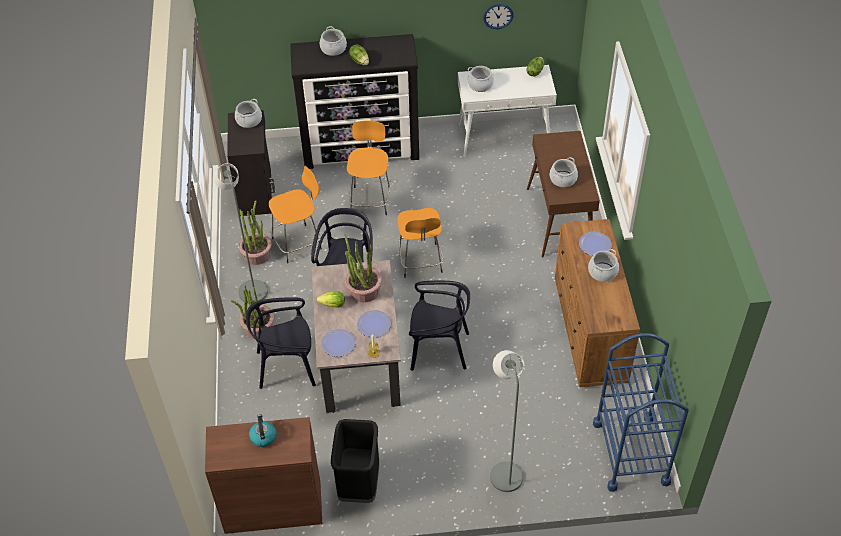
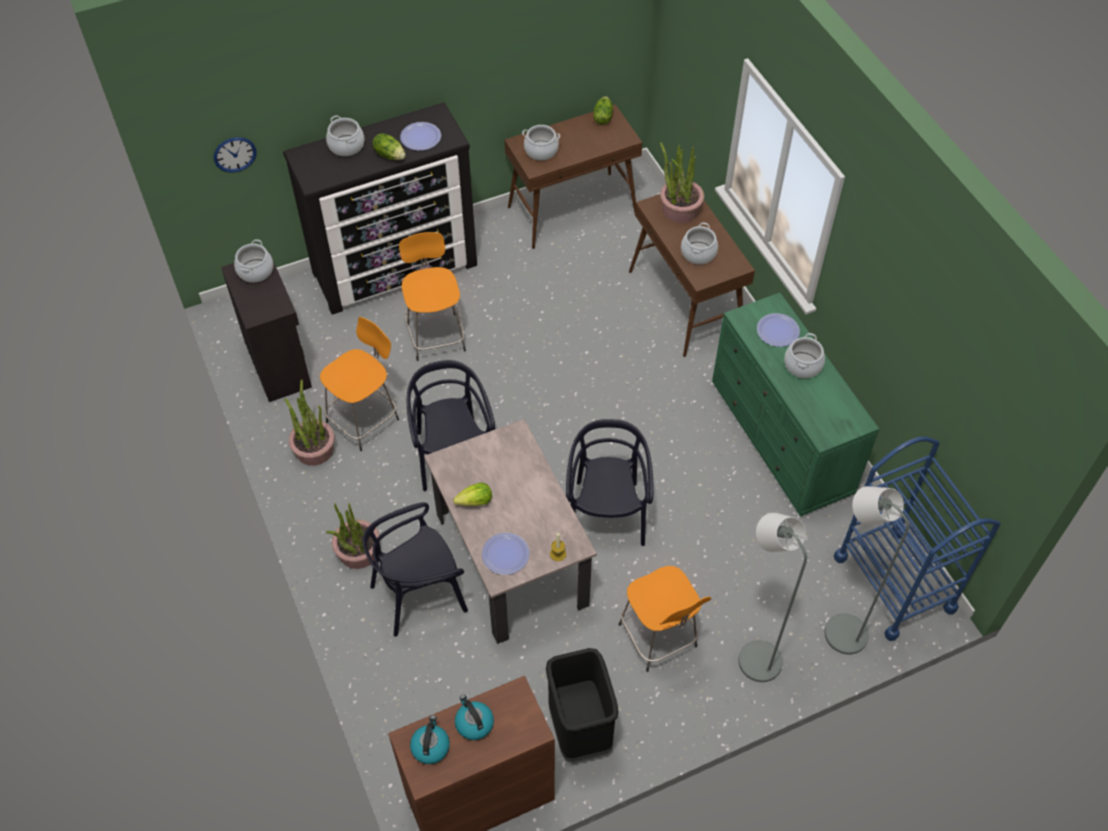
camera: 20 degrees left, 5 degrees up
grey floor lamp [213,163,268,303] -> grey floor lamp moved to [825,486,910,655]
potted plant [344,235,382,302] -> potted plant moved to [660,142,704,223]
plate [357,310,391,337] -> plate moved to [400,122,441,151]
orange stool [397,208,443,278] -> orange stool moved to [618,566,711,672]
black chair [409,281,470,371] -> black chair turned 75 degrees counterclockwise [566,419,653,546]
white console table [458,65,557,157] -> brown console table [504,105,642,249]
wall clock [483,4,513,29] -> wall clock moved to [214,137,257,173]
brown dresser [555,219,640,387] -> green dresser [712,293,879,516]
none -> kettle [410,715,450,764]

